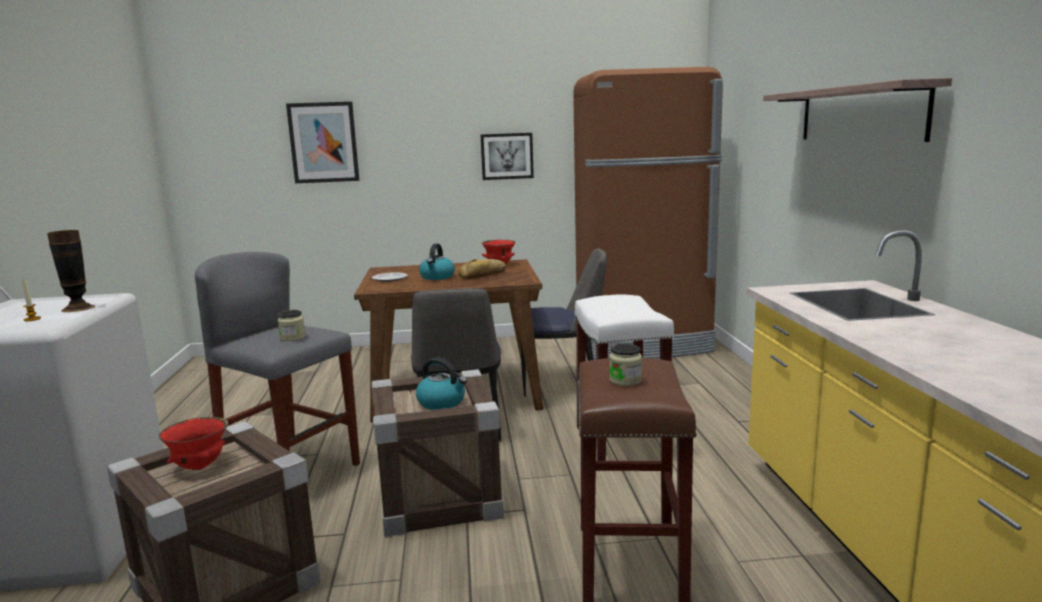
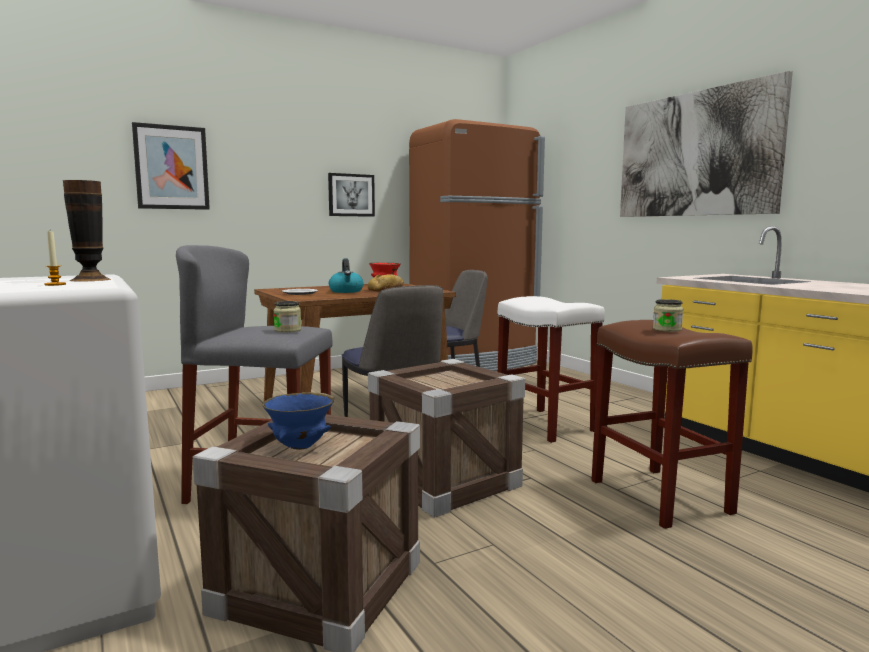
camera: 25 degrees left, 5 degrees down
red bowl [159,417,228,470] -> blue bowl [262,392,334,450]
kettle [416,358,467,410] -> none
shelf [763,78,952,142] -> picture [620,71,793,217]

